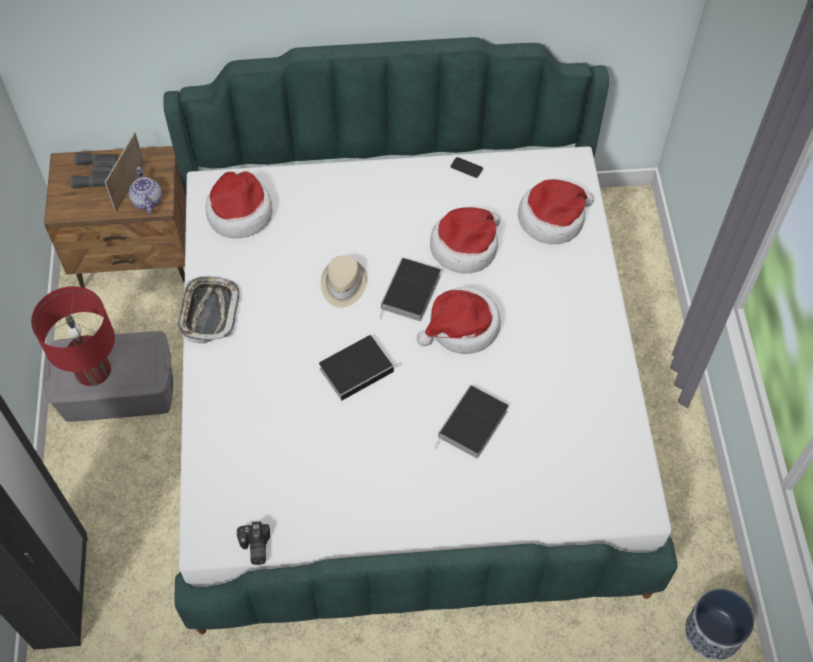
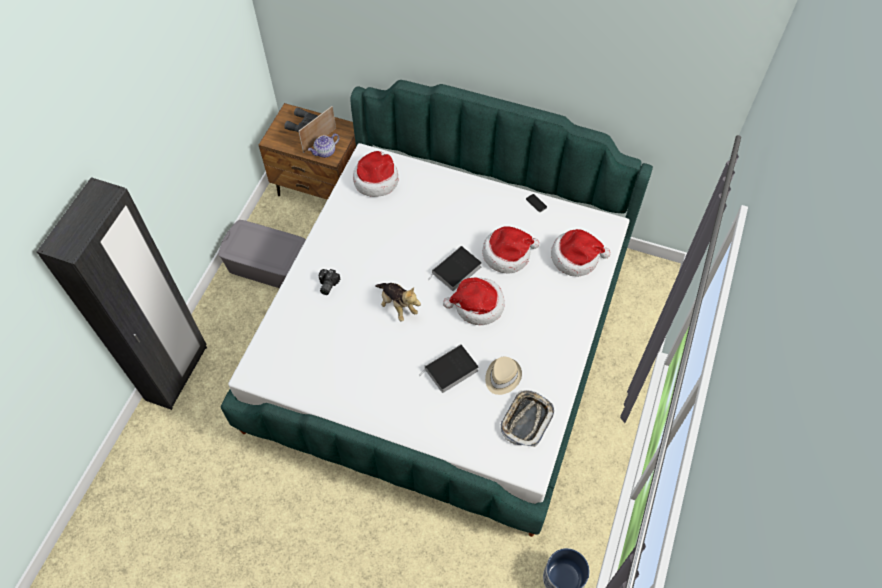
camera: 25 degrees right, 0 degrees up
red table lamp [31,286,115,386] -> none
teapot [129,167,162,214] -> teapot turned 135 degrees counterclockwise [308,134,339,158]
tray [178,276,239,344] -> tray moved to [501,390,554,447]
camera [237,522,270,565] -> camera moved to [319,269,340,295]
book [319,335,402,401] -> plush toy [375,283,421,321]
beige hat [321,255,367,308] -> beige hat moved to [485,357,522,395]

